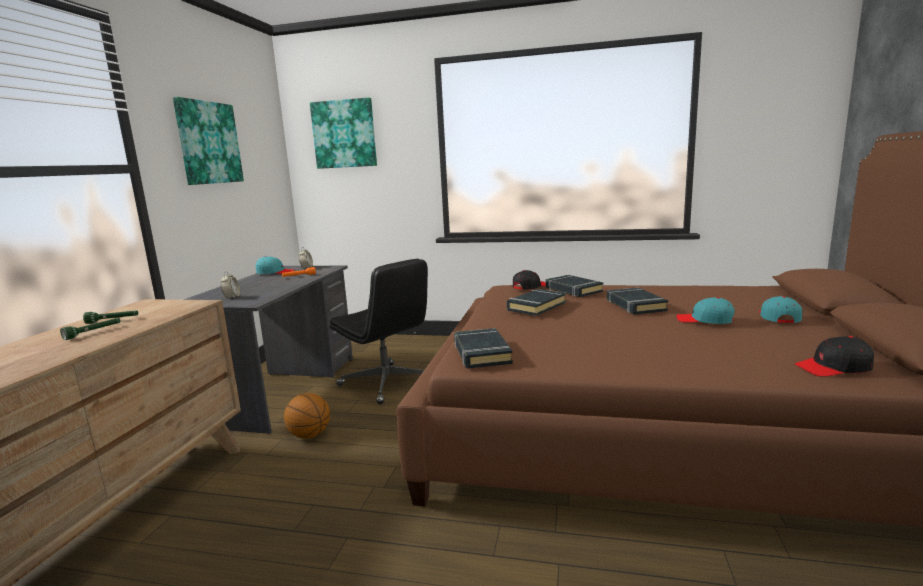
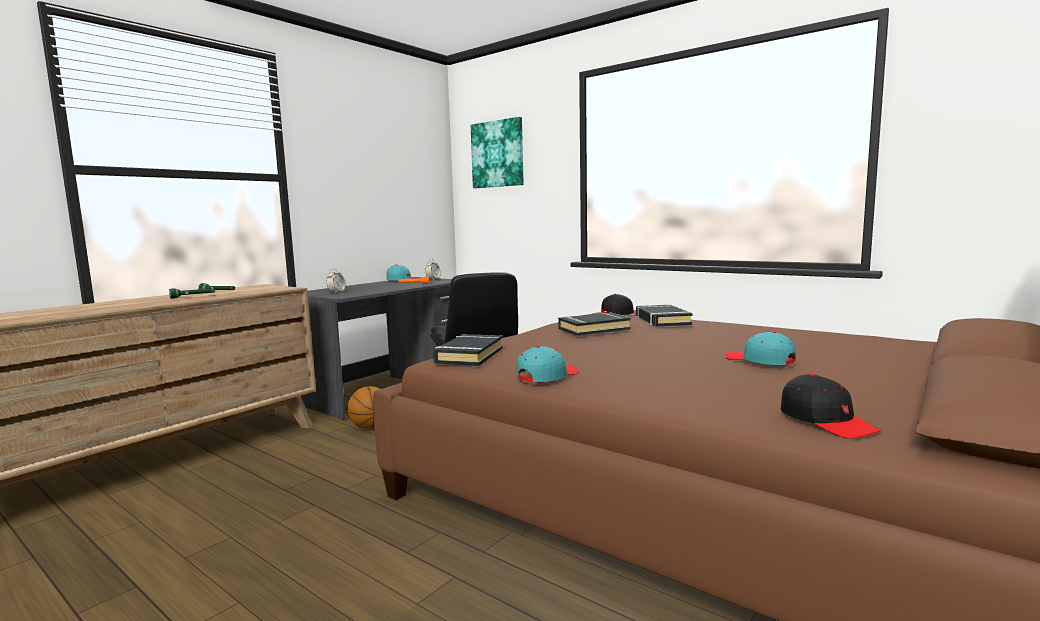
camera: 25 degrees right, 5 degrees down
picture [173,97,244,185] -> none
black book [607,287,668,315] -> none
turquoise cap [759,296,802,323] -> turquoise cap moved to [517,346,579,382]
black cap [795,336,874,377] -> black cap turned 135 degrees counterclockwise [780,374,881,439]

